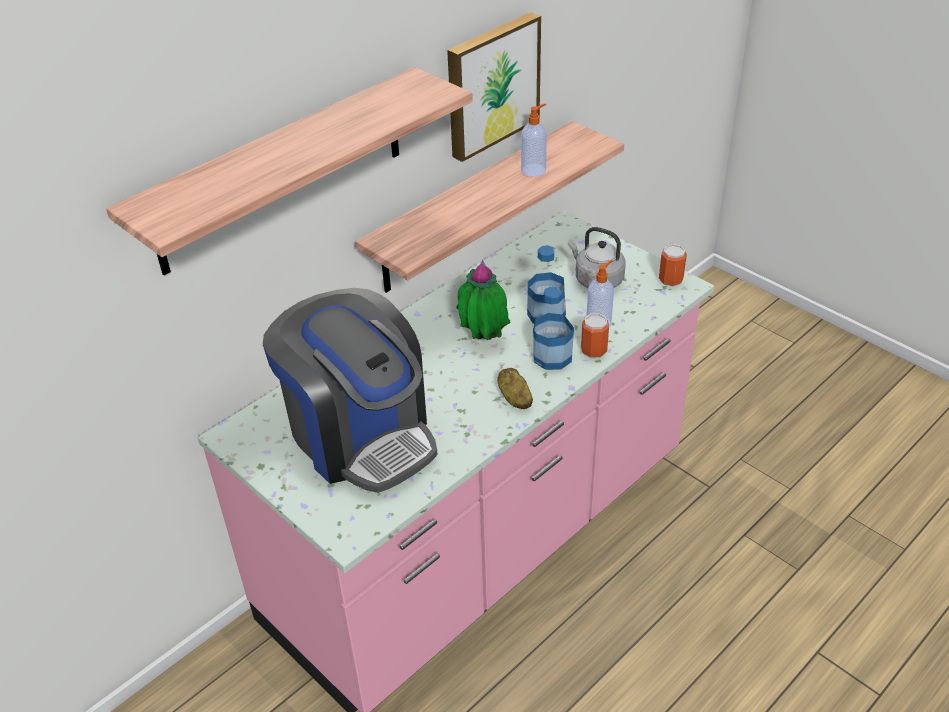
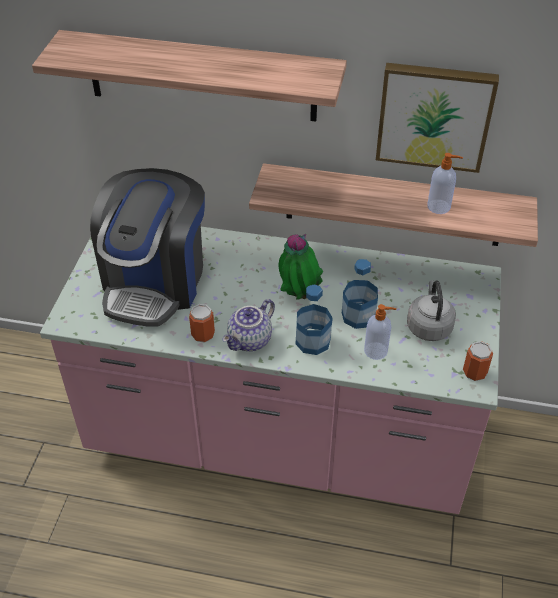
camera: 55 degrees right, 5 degrees up
potato [498,368,533,409] -> teapot [222,299,275,351]
can [581,313,609,358] -> can moved to [189,304,215,342]

